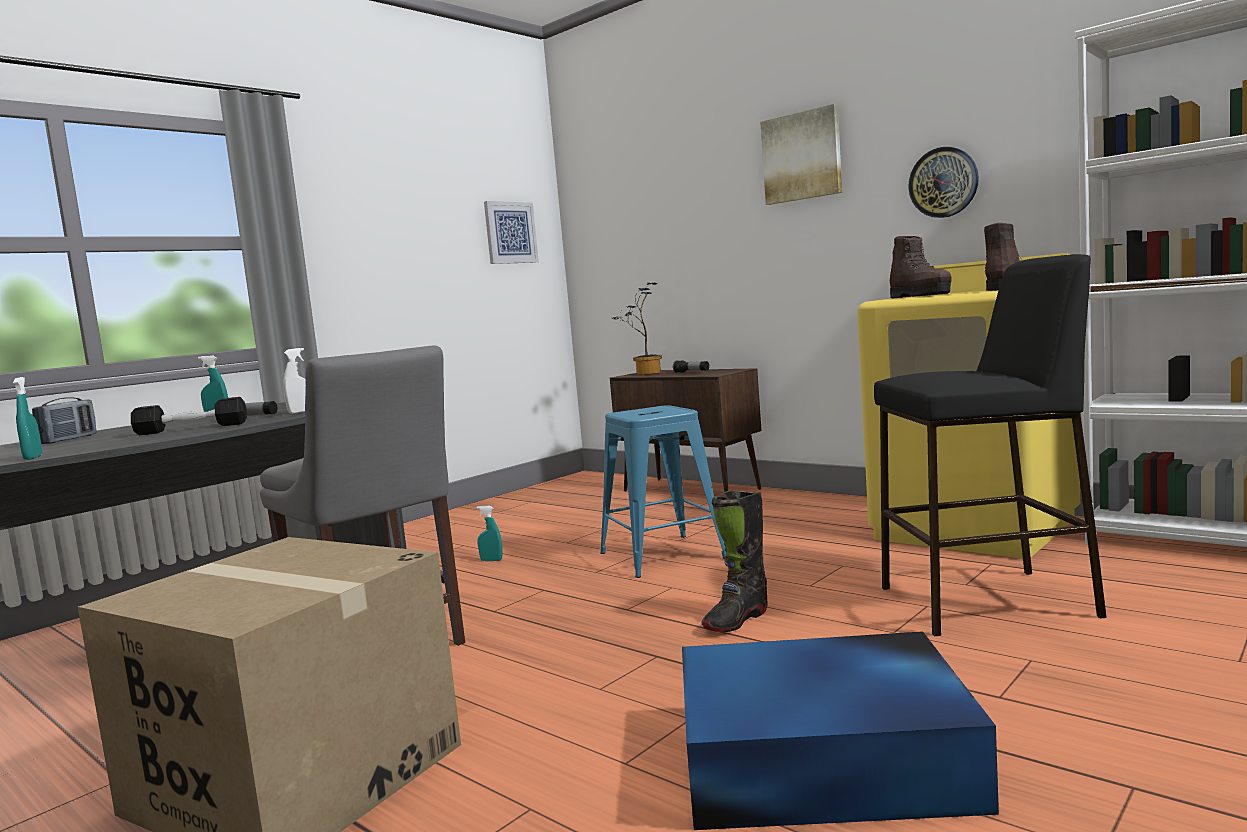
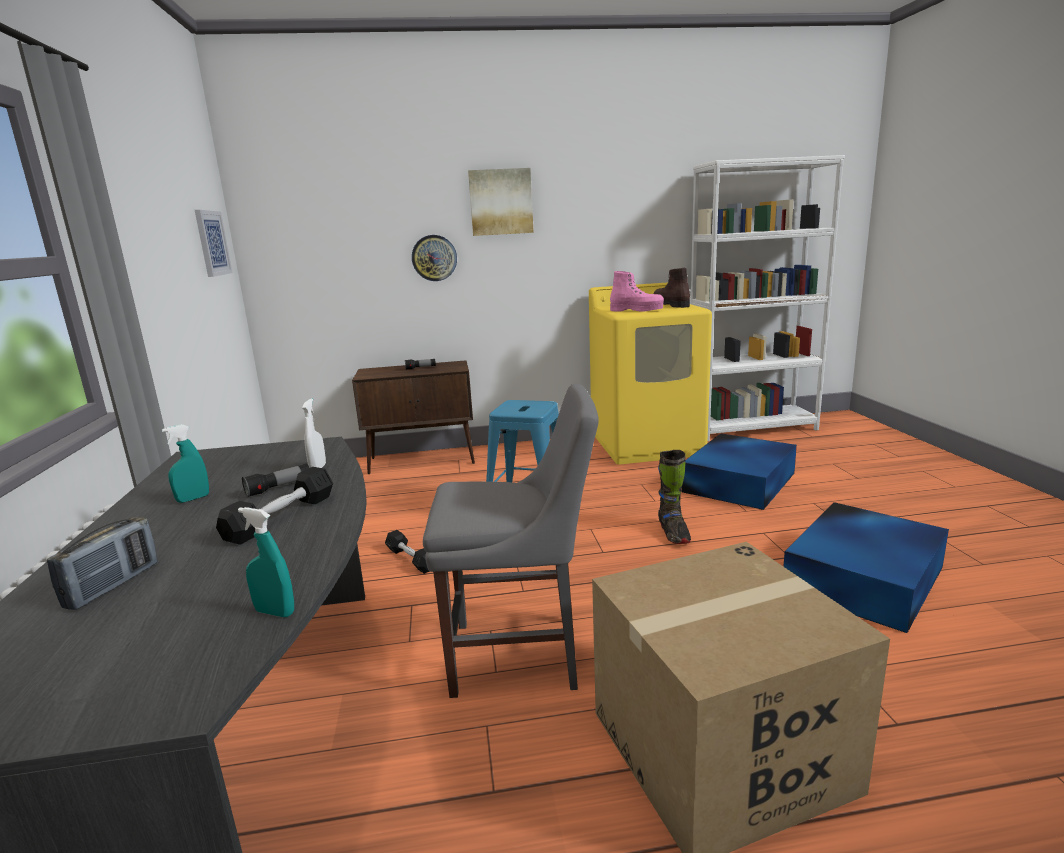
camera: 50 degrees left, 10 degrees up
radio [32,397,97,444] -> radio turned 60 degrees clockwise [47,517,158,610]
turquoise spray bottle [476,506,502,561] -> black dumbbell [385,530,430,574]
potted plant [611,283,662,375] -> none
black stool [874,254,1107,636] -> blue storage box [682,433,797,510]
brown boot [890,236,951,298] -> pink boot [610,271,664,312]
wall clock [908,147,979,218] -> wall clock moved to [412,235,457,281]

